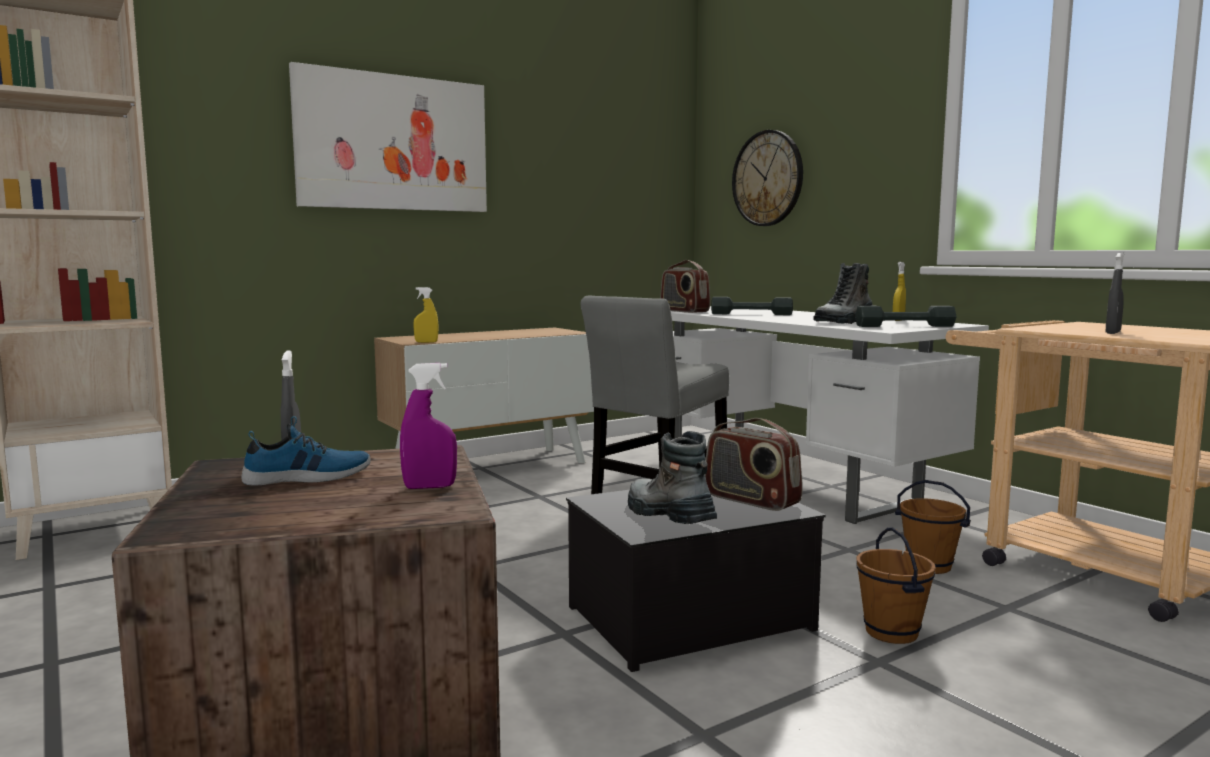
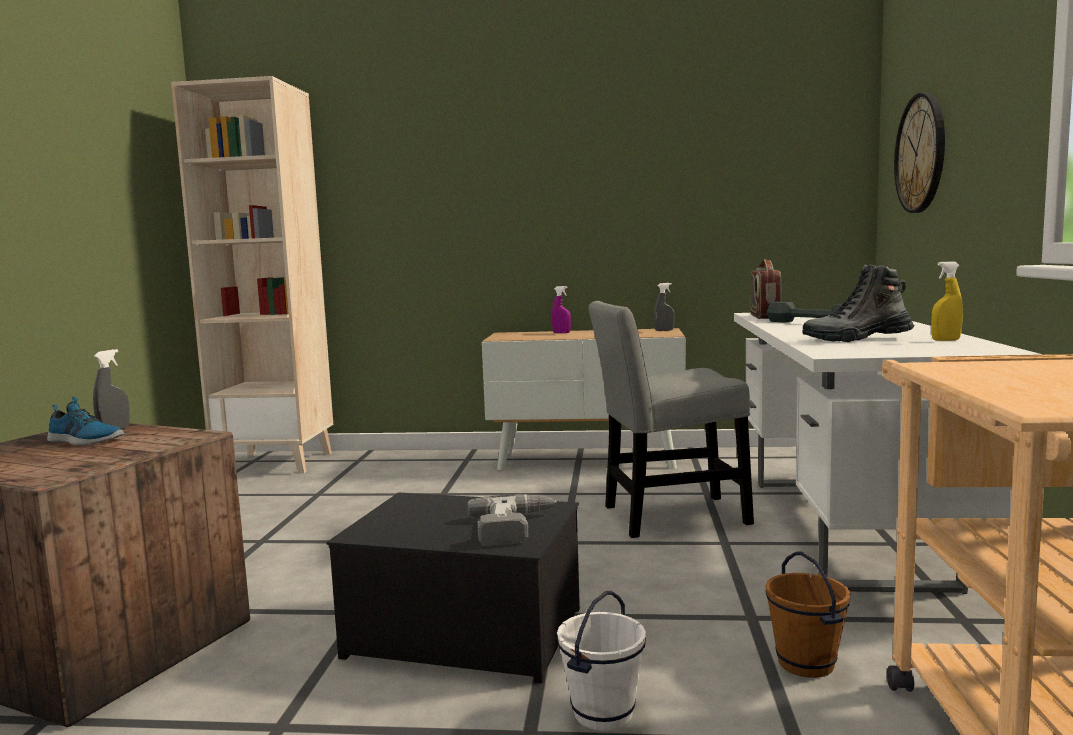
camera: 40 degrees right, 0 degrees up
picture [289,62,487,212] -> none
purple spray bottle [400,363,457,489] -> purple spray bottle moved to [552,286,571,333]
yellow spray bottle [413,287,438,343] -> none
boot [628,431,717,524] -> none
radio [705,418,803,511] -> power drill [467,494,557,546]
grey dumbbell [855,306,956,327] -> none
brown bucket [856,527,936,644] -> white bucket [557,591,646,731]
grey spray bottle [1106,253,1124,334] -> grey spray bottle moved to [654,283,675,331]

